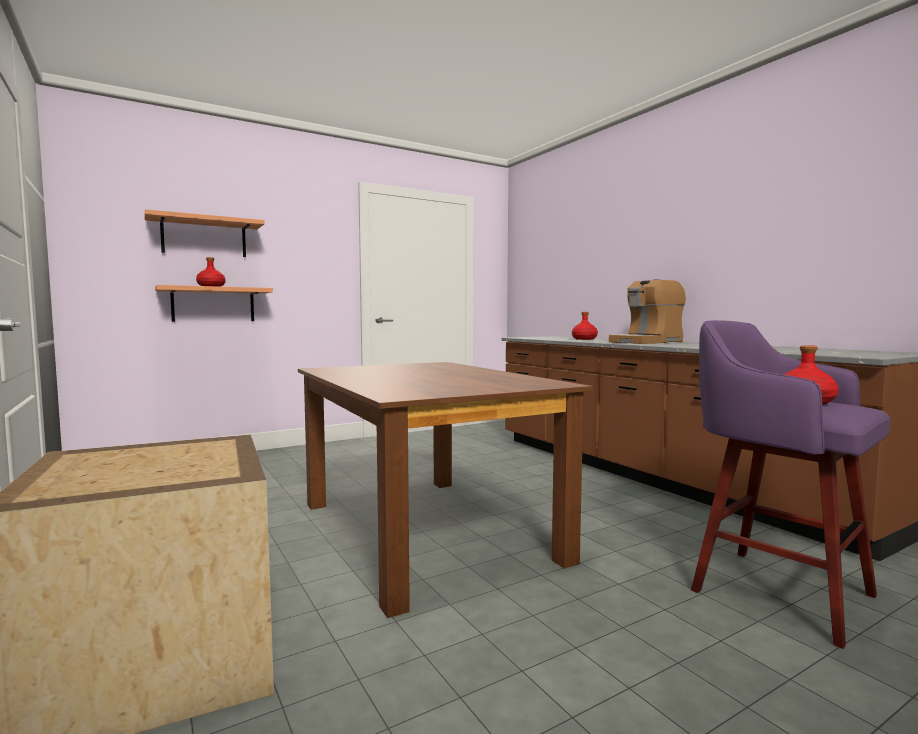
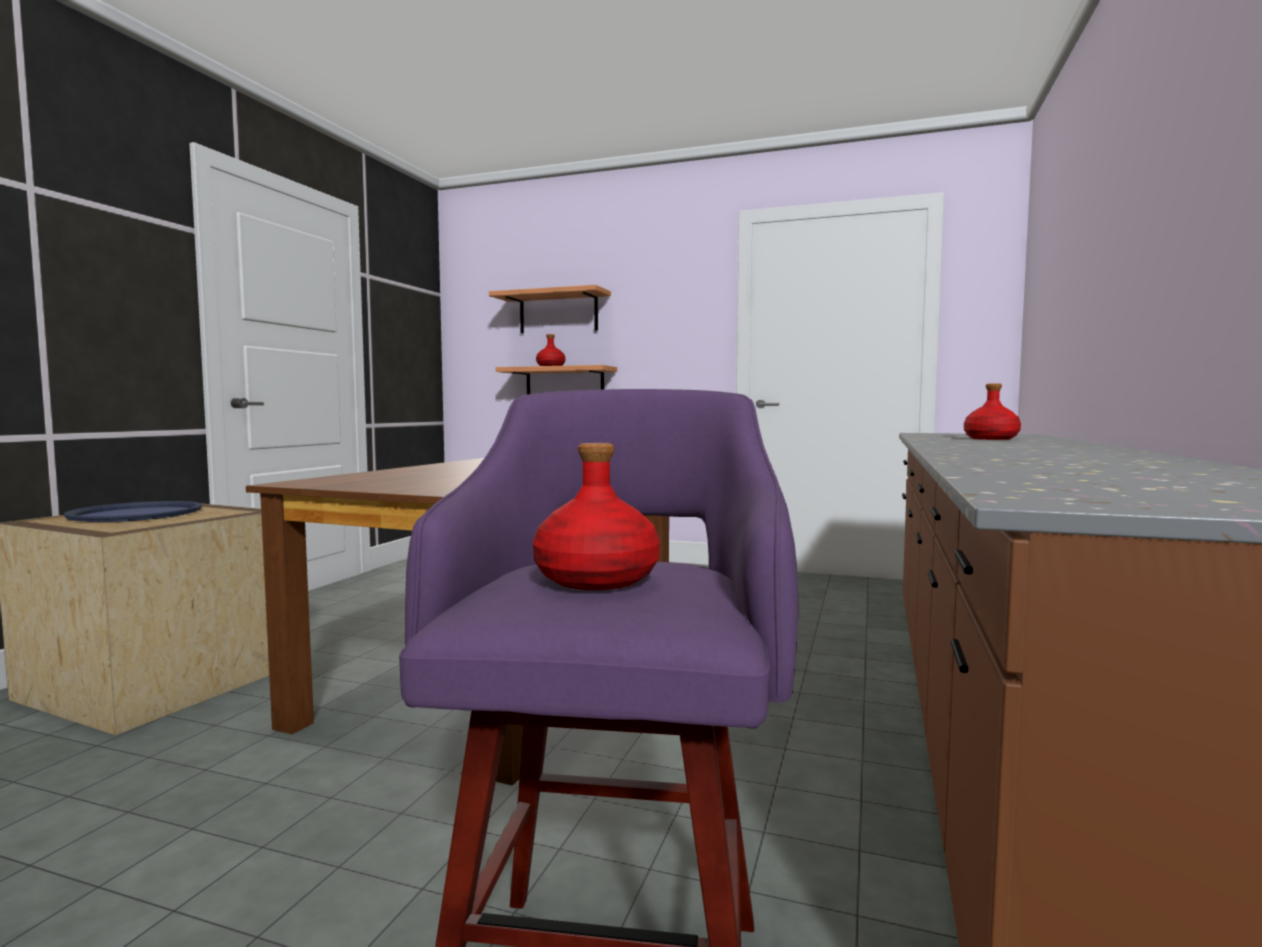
camera: 50 degrees right, 0 degrees up
coffee machine [609,279,686,344] -> none
none -> blue tray [64,501,202,522]

